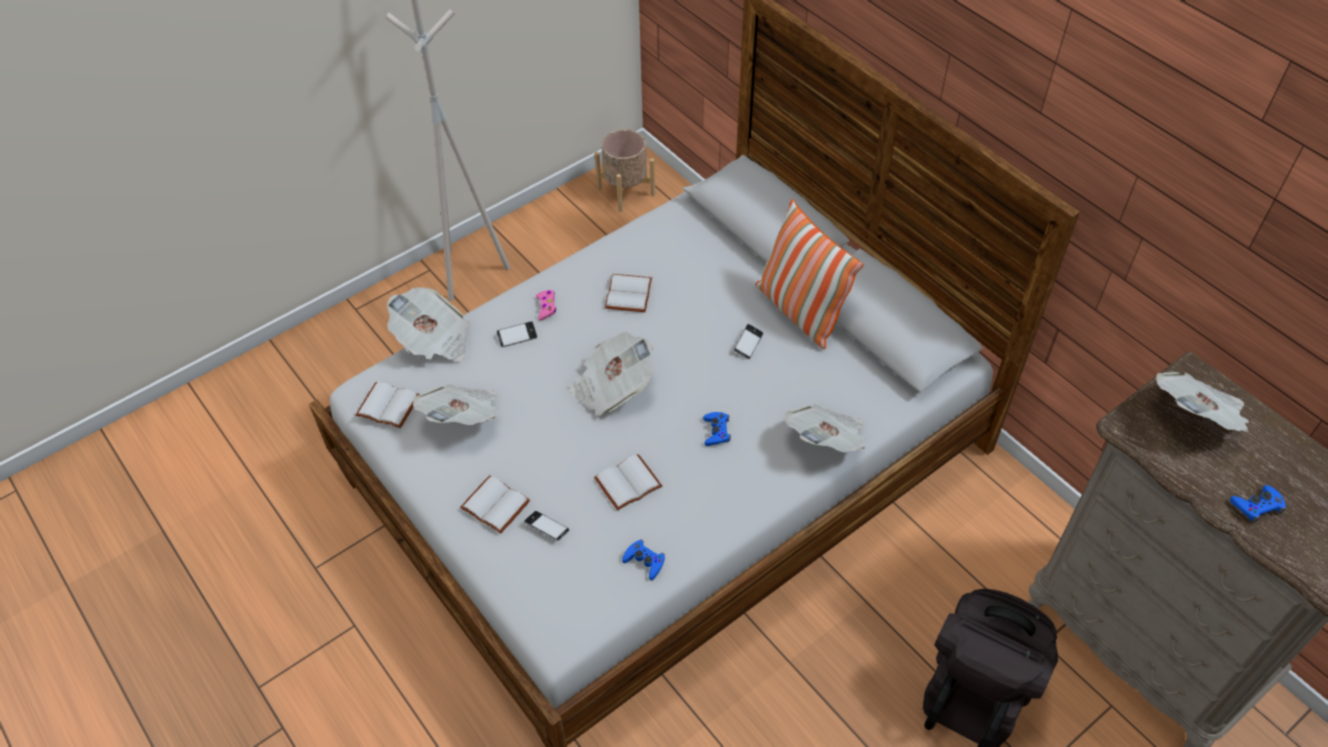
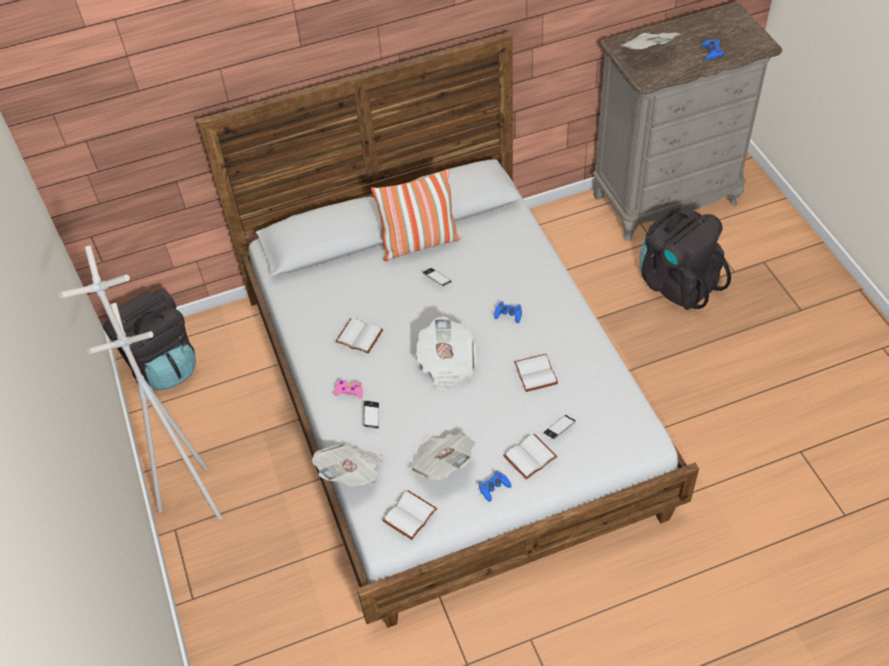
camera: 70 degrees left, 0 degrees up
beige planter [595,129,655,212] -> black backpack [103,289,196,390]
blue game controller [622,540,665,580] -> blue game controller moved to [478,471,511,502]
newspaper [785,404,866,452] -> none

